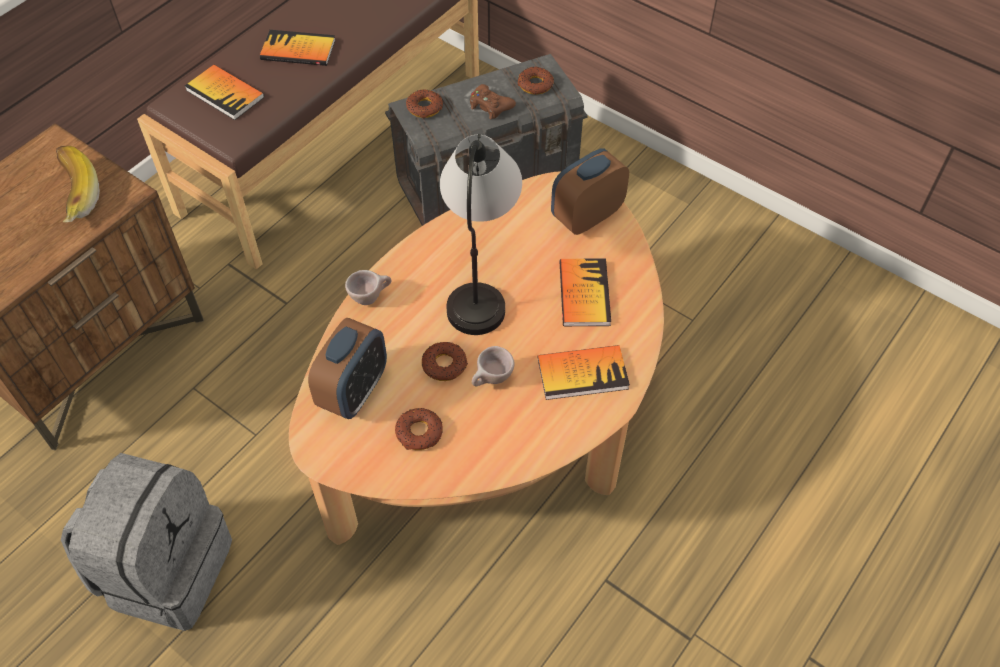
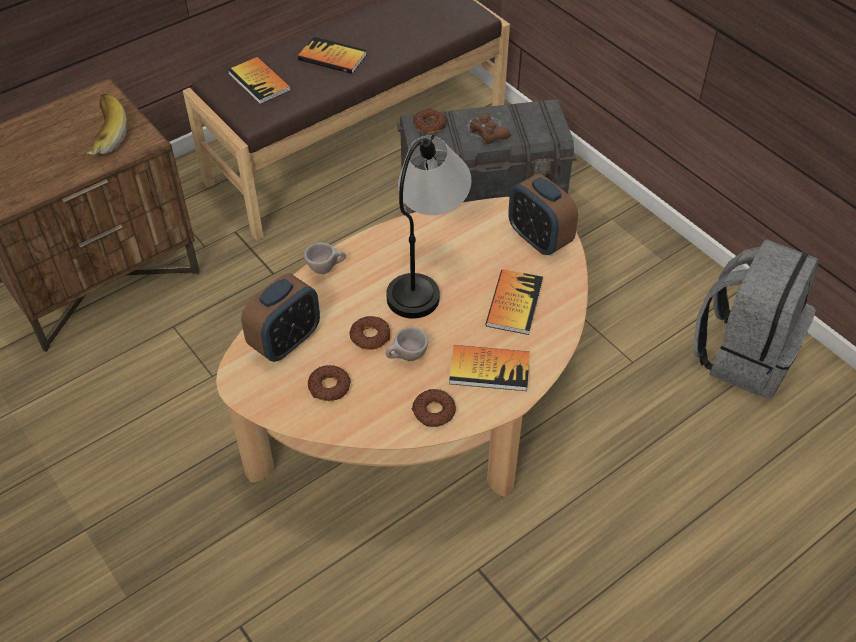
camera: 15 degrees right, 5 degrees down
grey backpack [61,453,232,631] -> grey backpack moved to [693,239,819,399]
donut [518,66,554,95] -> donut moved to [412,389,456,427]
alarm clock [551,148,629,235] -> alarm clock turned 105 degrees counterclockwise [508,174,578,255]

